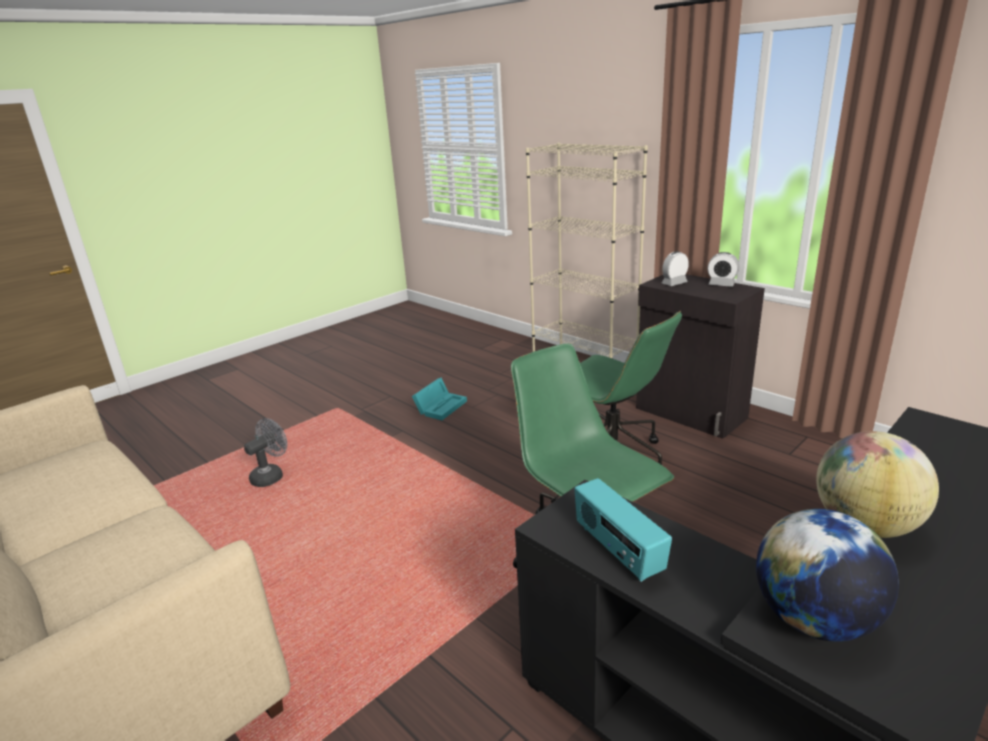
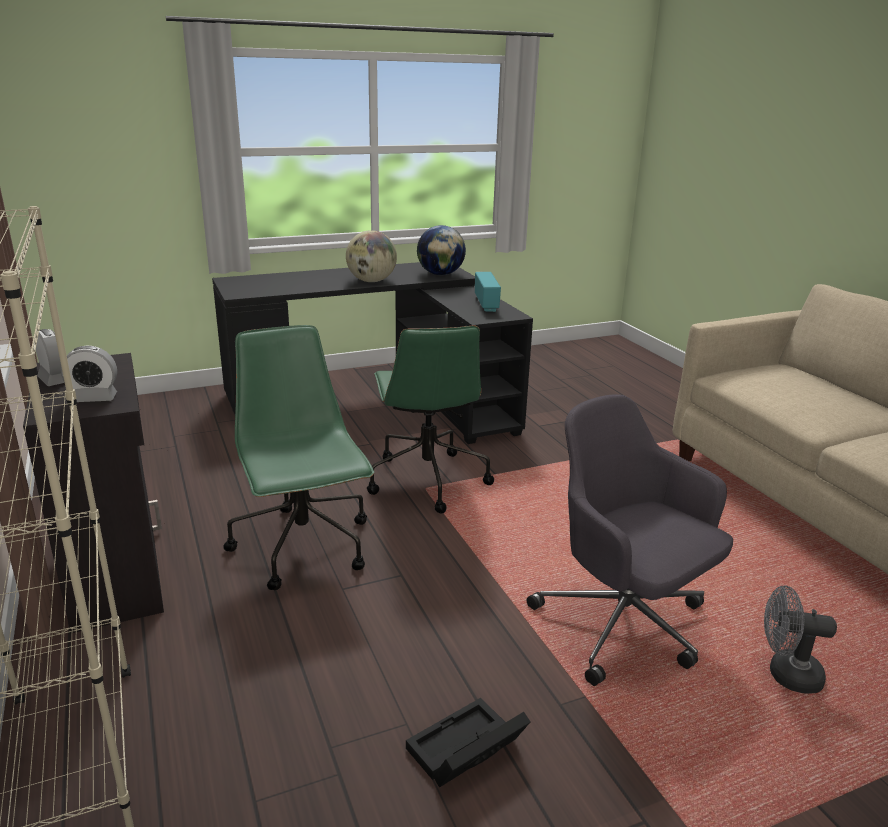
camera: 160 degrees left, 0 degrees up
grey fan [244,418,287,487] -> grey fan turned 45 degrees clockwise [764,586,837,694]
turquoise storage box [412,378,467,420] -> black storage box [406,698,530,788]
none -> grey office chair [527,395,733,686]

